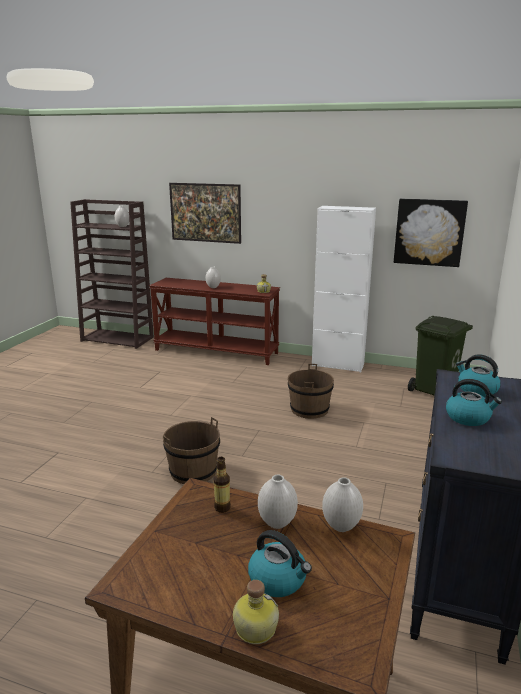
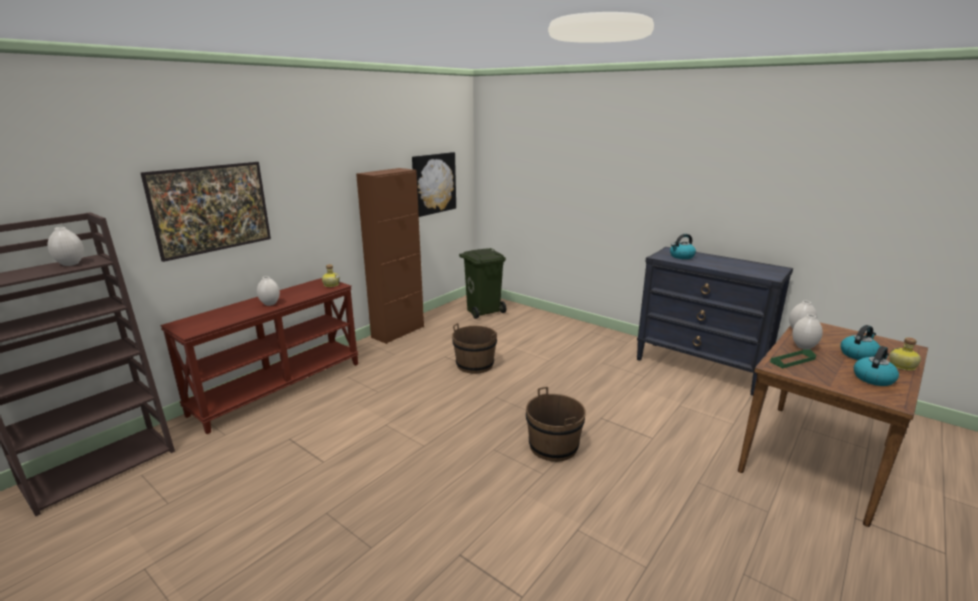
camera: 70 degrees left, 0 degrees up
bottle [213,457,231,513] -> green tray [770,349,816,368]
white cabinet [312,206,376,373] -> brown cabinet [356,168,424,344]
kettle [446,379,502,426] -> kettle moved to [854,346,899,386]

